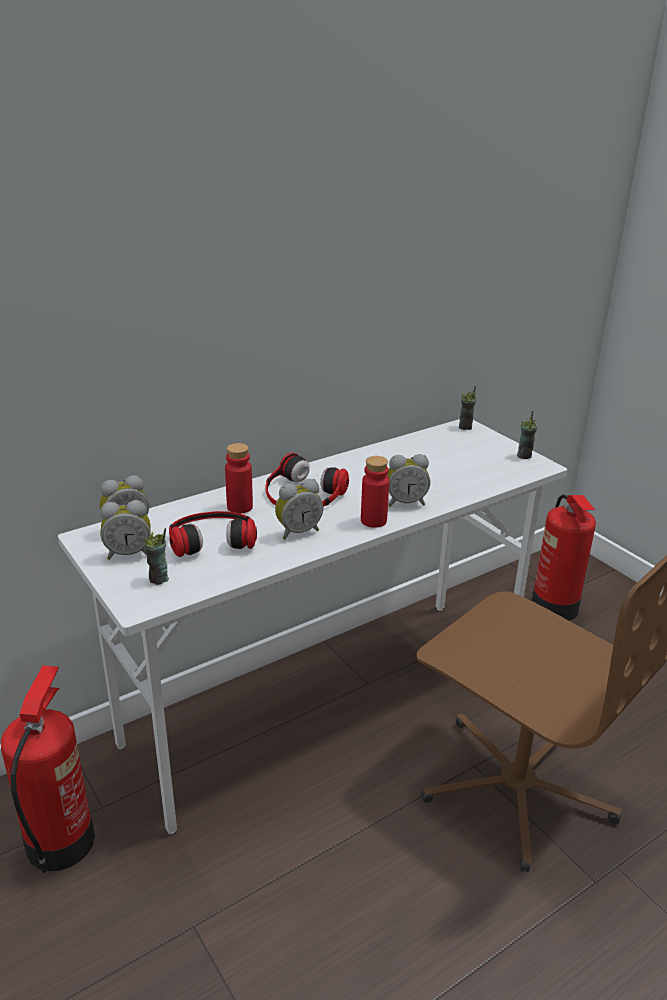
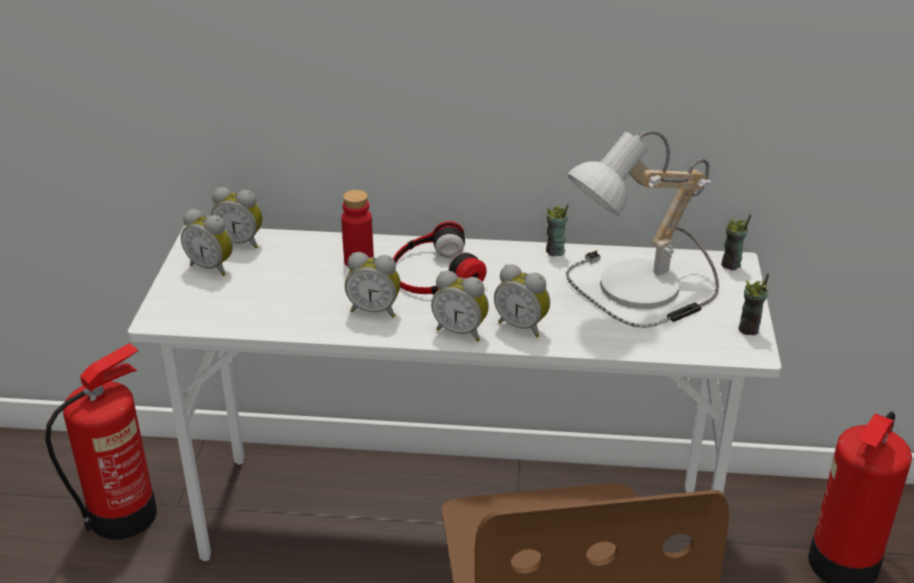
camera: 40 degrees right, 5 degrees up
cup [143,528,169,585] -> cup moved to [546,204,569,256]
headphones [169,511,257,557] -> none
red bottle [361,456,389,528] -> alarm clock [431,271,489,341]
none -> table lamp [566,130,719,328]

